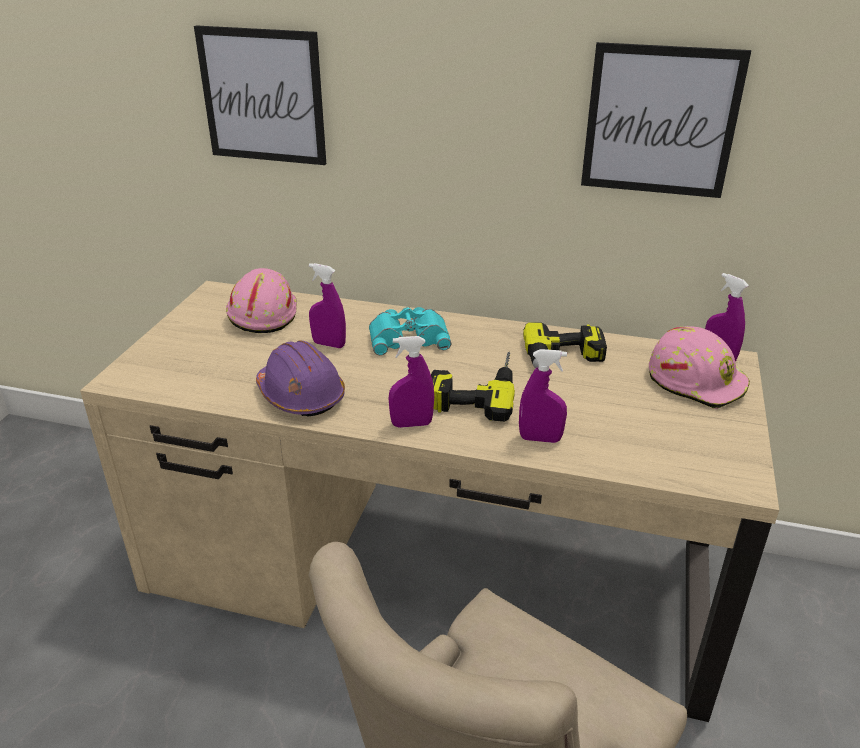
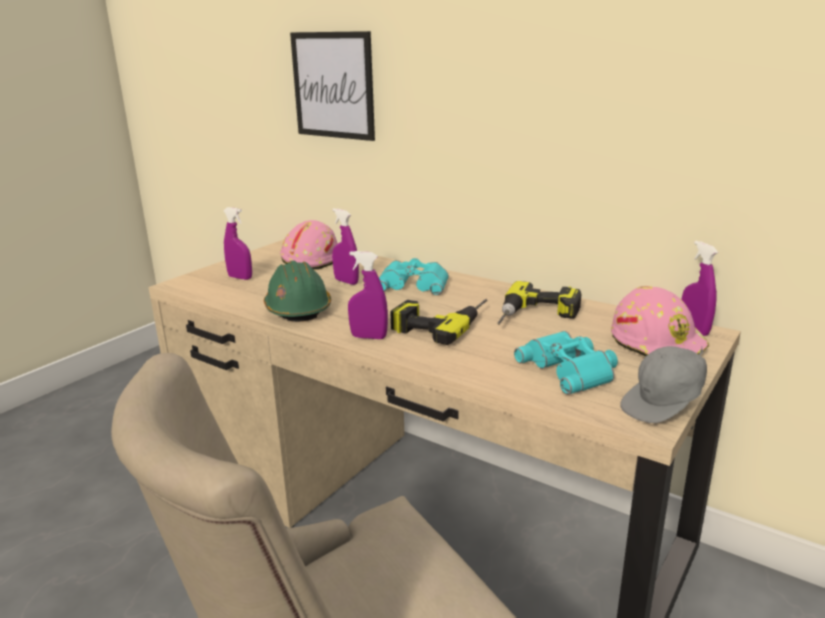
camera: 20 degrees right, 10 degrees down
purple hard hat [256,340,345,416] -> green hard hat [264,260,331,322]
purple spray bottle [519,349,567,443] -> purple spray bottle moved to [223,207,252,280]
picture [581,42,751,198] -> none
none -> turquoise binoculars [514,331,618,395]
none -> grey cap [620,346,707,423]

